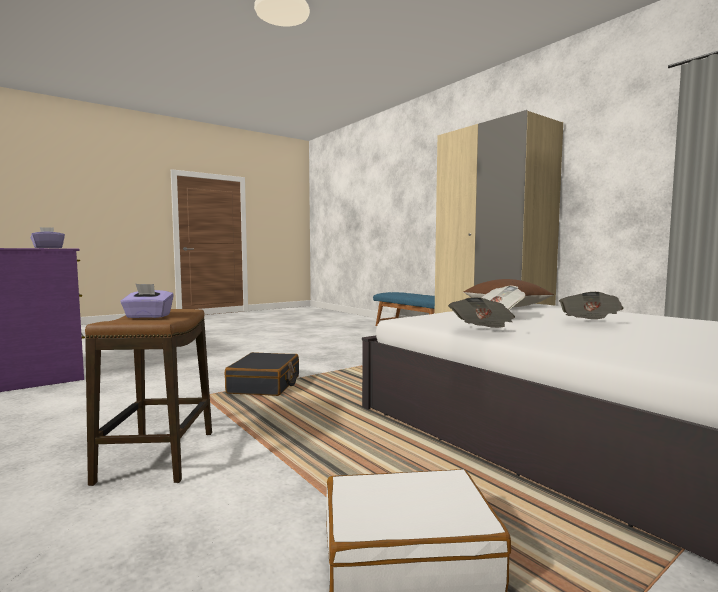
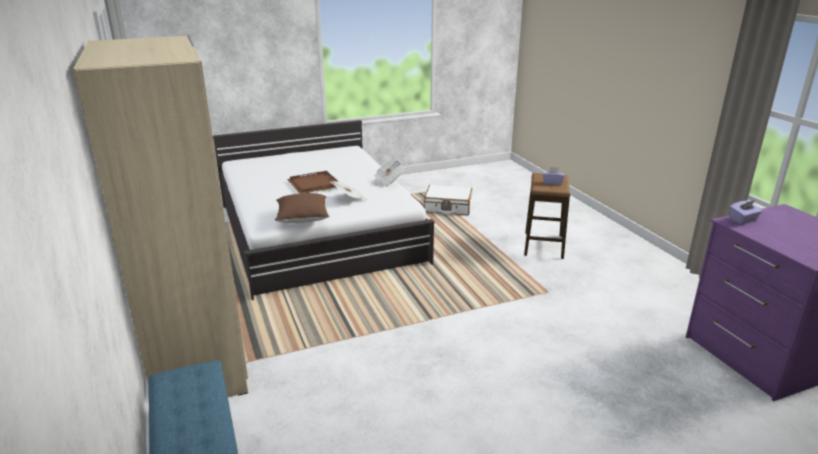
camera: 165 degrees left, 20 degrees up
black suitcase [225,352,299,396] -> none
newspaper [559,292,624,319] -> brown tray [287,171,339,194]

